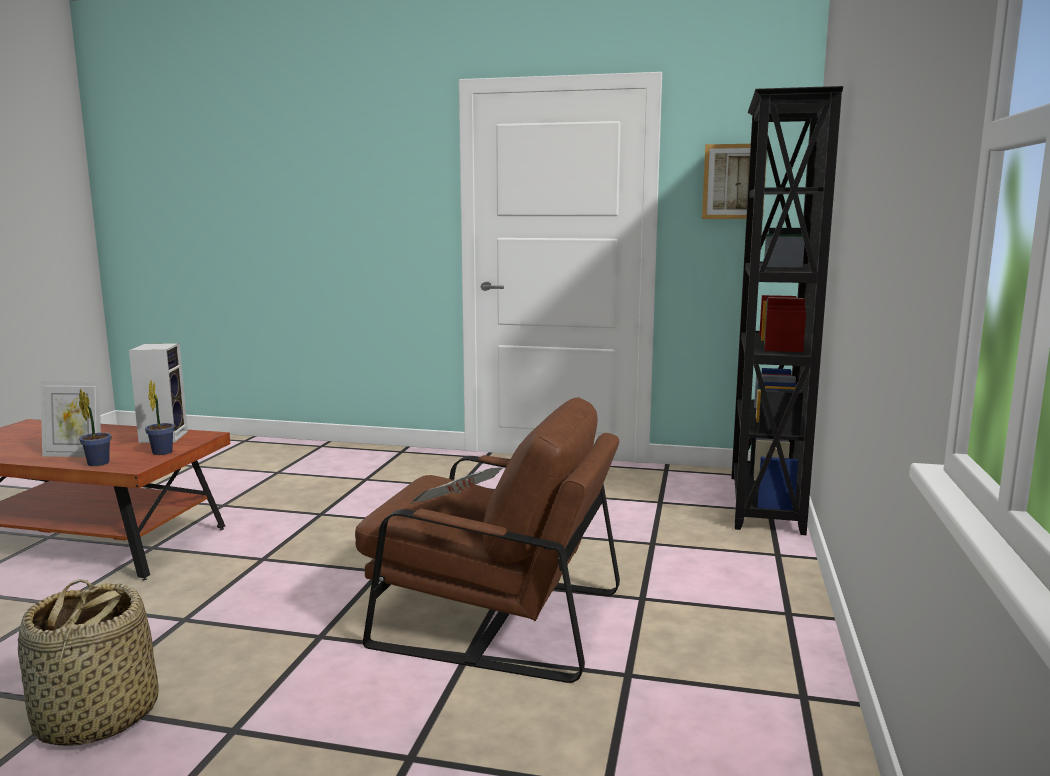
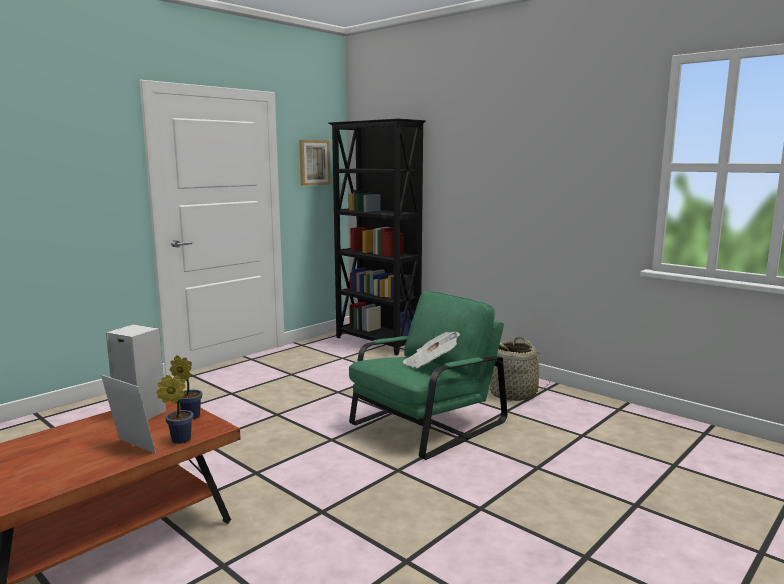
camera: 60 degrees left, 0 degrees up
basket [18,579,158,746] -> basket moved to [489,337,551,401]
picture frame [41,381,101,457] -> picture frame turned 90 degrees counterclockwise [101,375,156,454]
brown armchair [355,397,620,683] -> green armchair [349,290,507,460]

